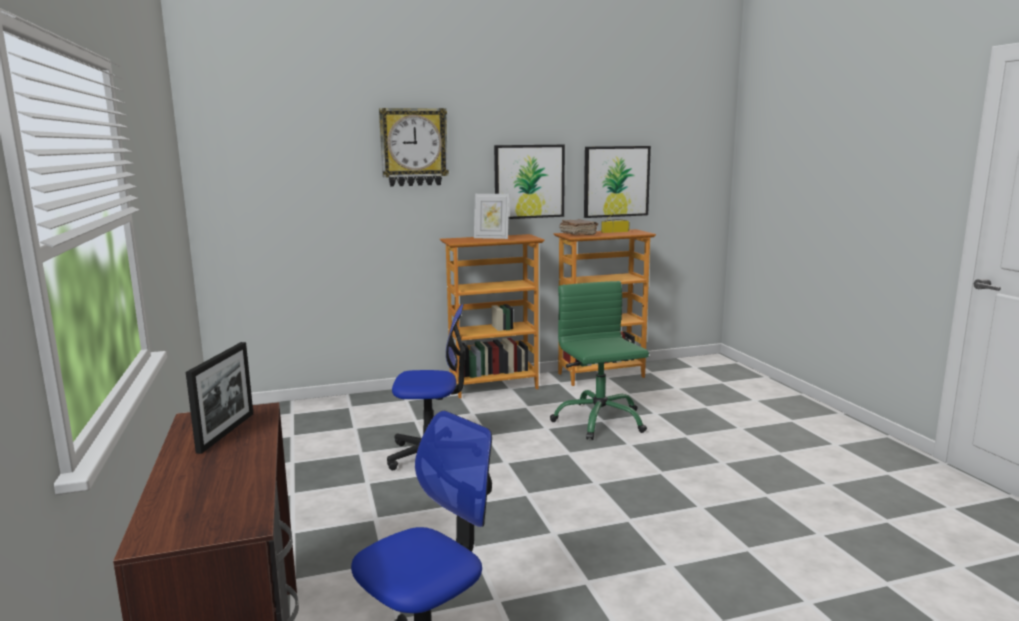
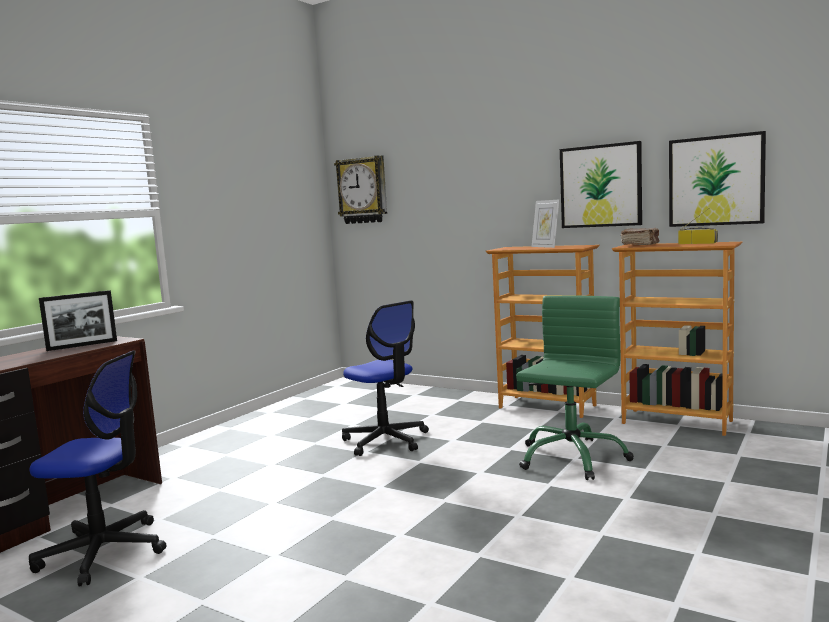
camera: 50 degrees right, 5 degrees down
wall clock [379,108,449,186] -> wall clock moved to [334,155,387,224]

